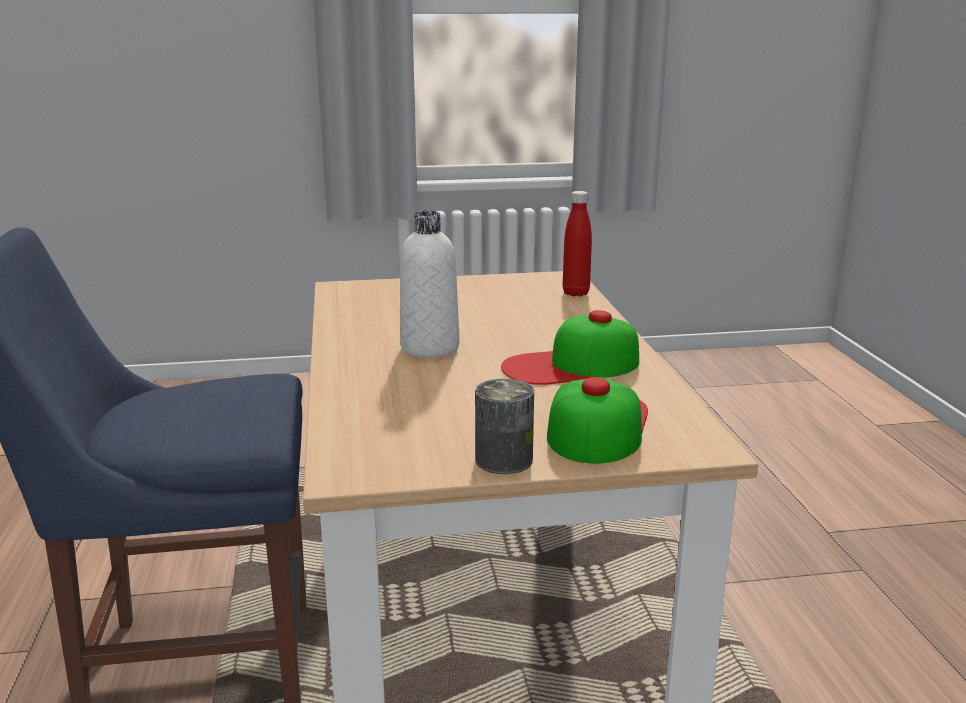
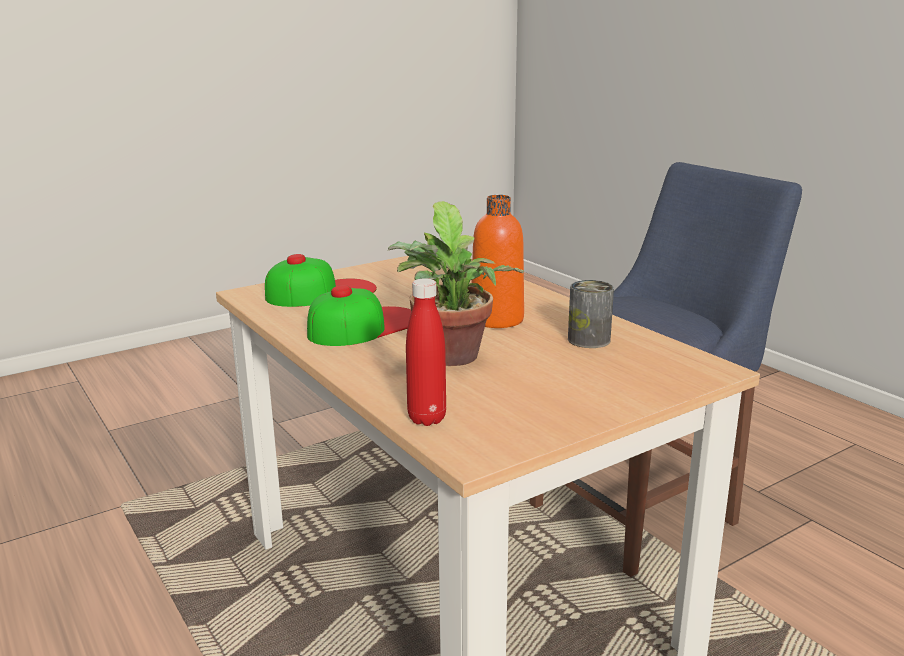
camera: 155 degrees right, 0 degrees up
white bottle [400,211,459,357] -> orange bottle [471,195,524,328]
can [475,378,534,474] -> can moved to [568,280,614,348]
cap [547,377,648,464] -> cap turned 105 degrees counterclockwise [265,254,377,307]
none -> potted plant [388,201,524,366]

